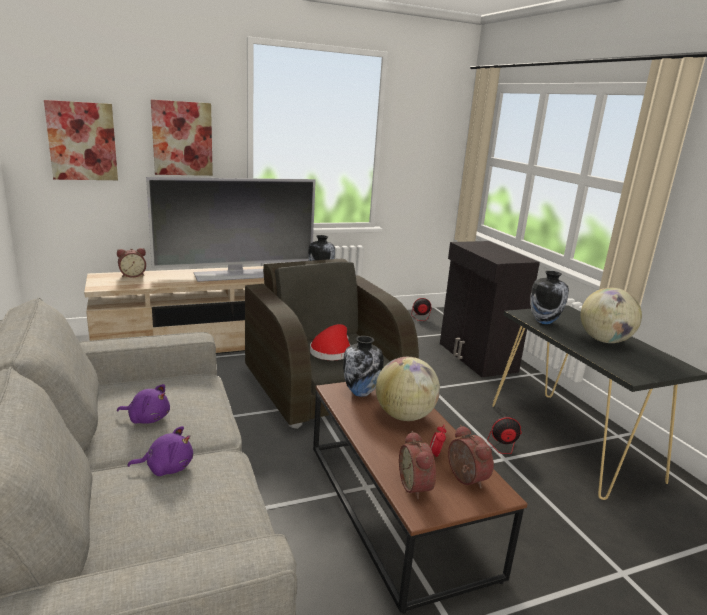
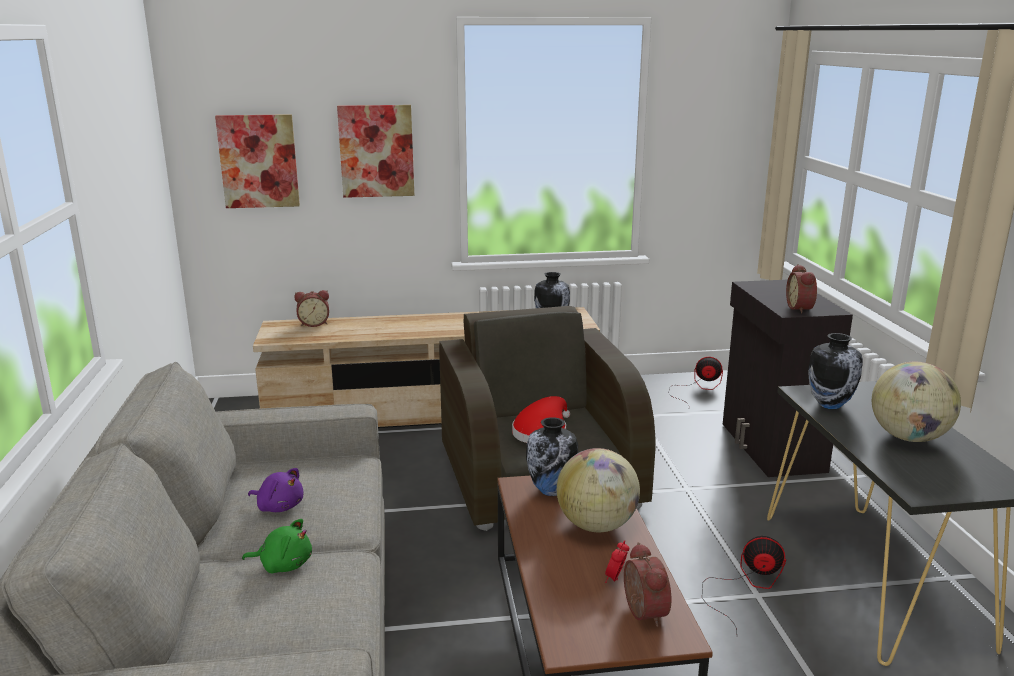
camera: 15 degrees right, 0 degrees up
purple plush toy [127,426,193,476] -> green plush toy [242,519,312,574]
television [146,177,316,282] -> none
alarm clock [399,431,436,499] -> alarm clock moved to [786,264,817,313]

